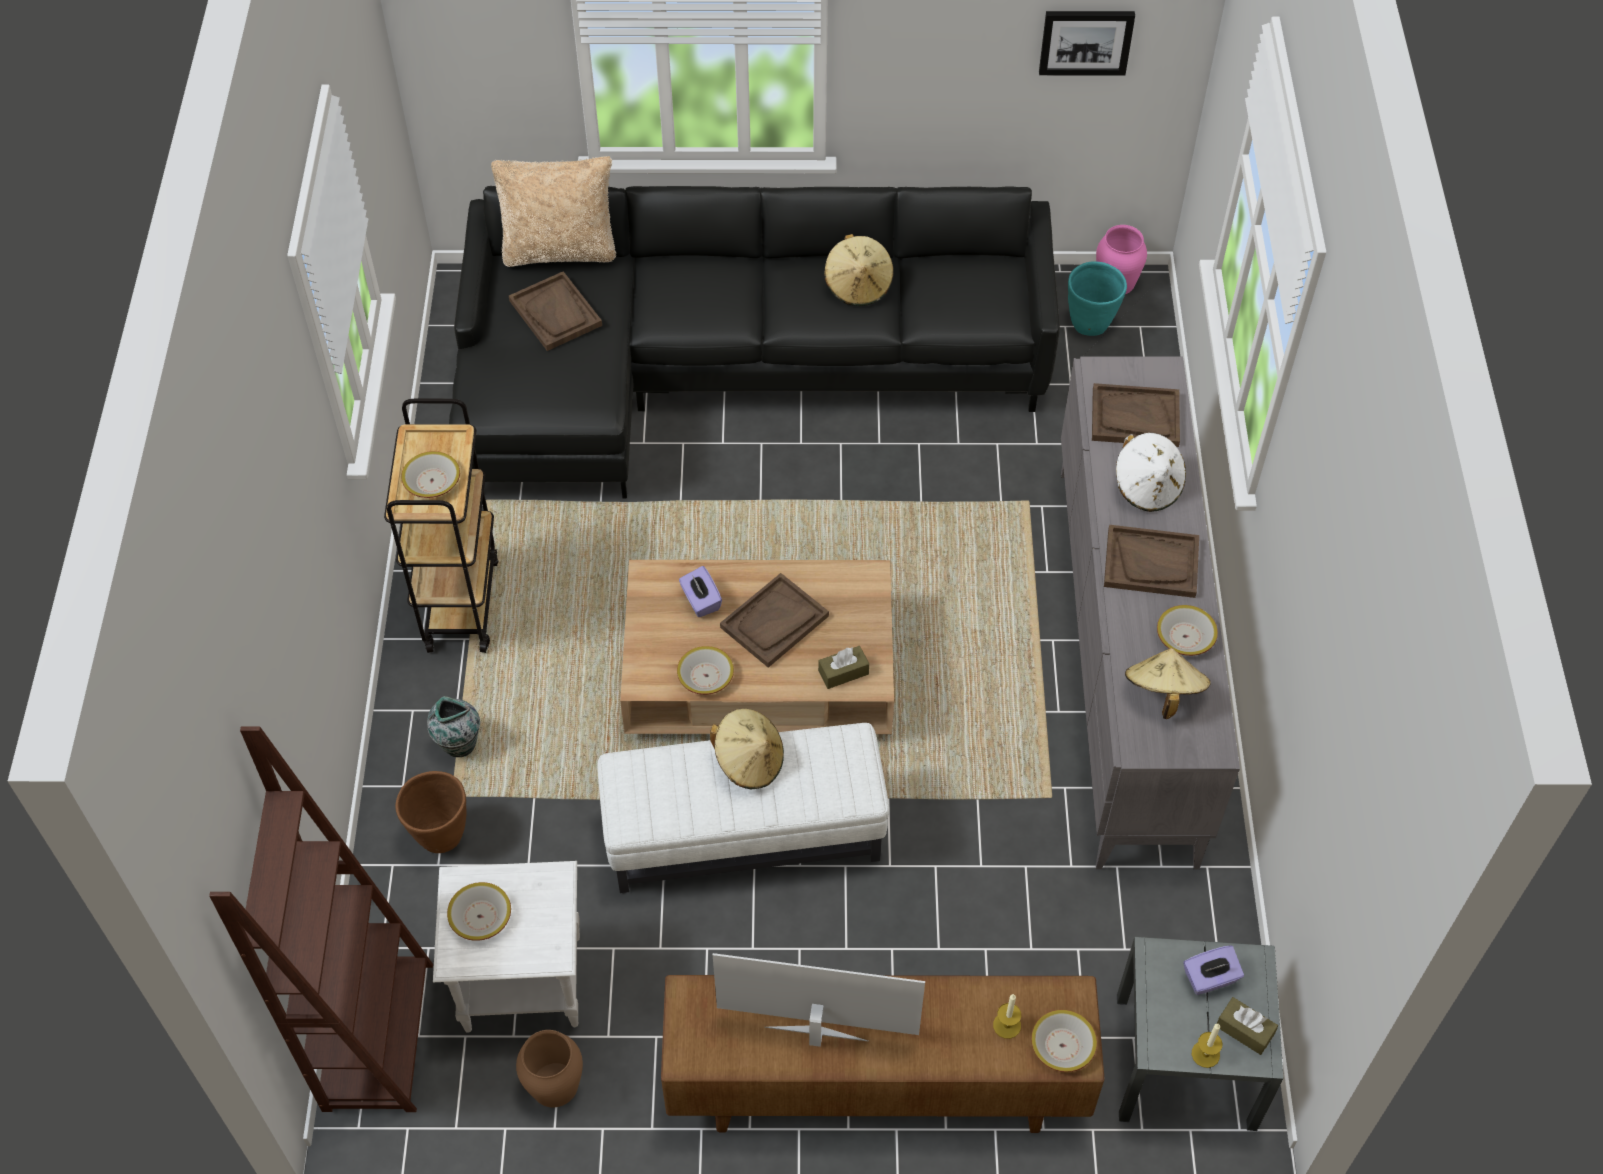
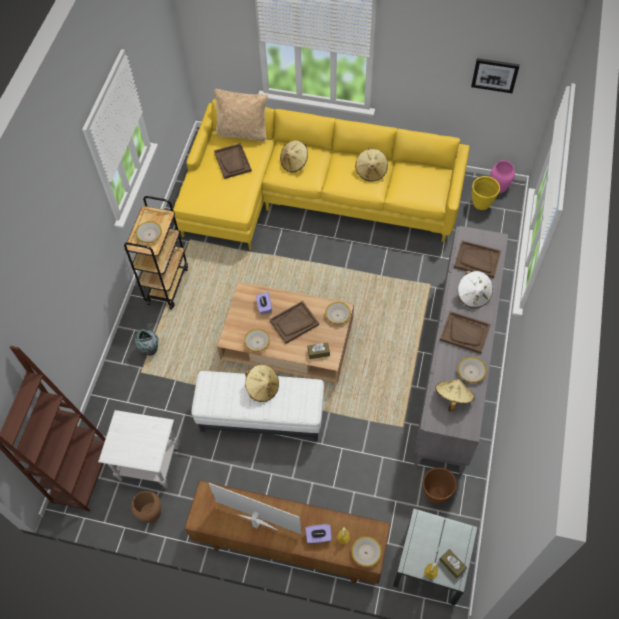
camera: 15 degrees right, 5 degrees up
brown planter [395,771,466,853] -> brown planter moved to [423,468,457,504]
bowl [447,882,511,941] -> bowl moved to [325,302,351,324]
black sofa [449,186,1060,499] -> yellow sofa [173,99,469,250]
turquoise planter [1068,261,1127,336] -> yellow planter [472,176,500,210]
purple tissue box [1184,945,1244,995] -> purple tissue box moved to [305,524,332,543]
none -> beige hat [280,141,308,173]

